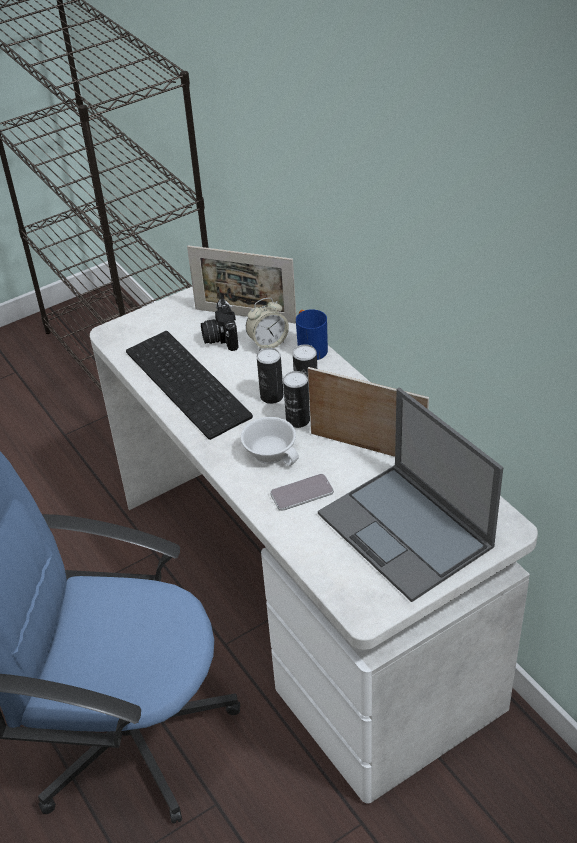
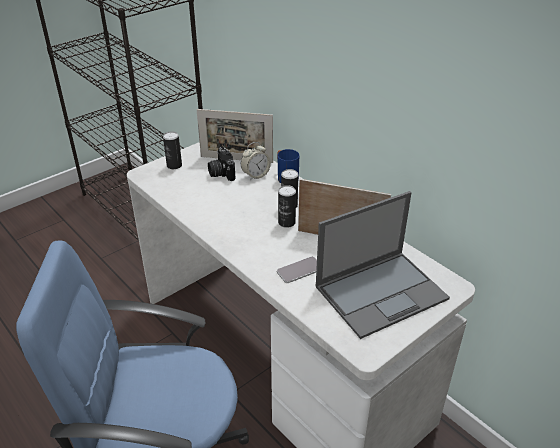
camera: 10 degrees left, 5 degrees down
keyboard [126,331,253,440] -> none
white cup [241,417,299,466] -> none
can [257,348,284,404] -> can moved to [163,131,182,169]
laptop [318,387,503,602] -> laptop turned 75 degrees counterclockwise [315,191,450,339]

